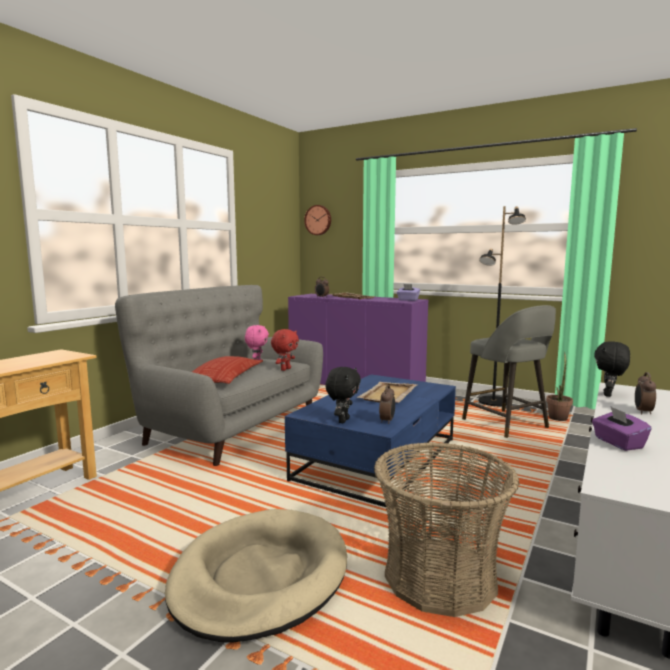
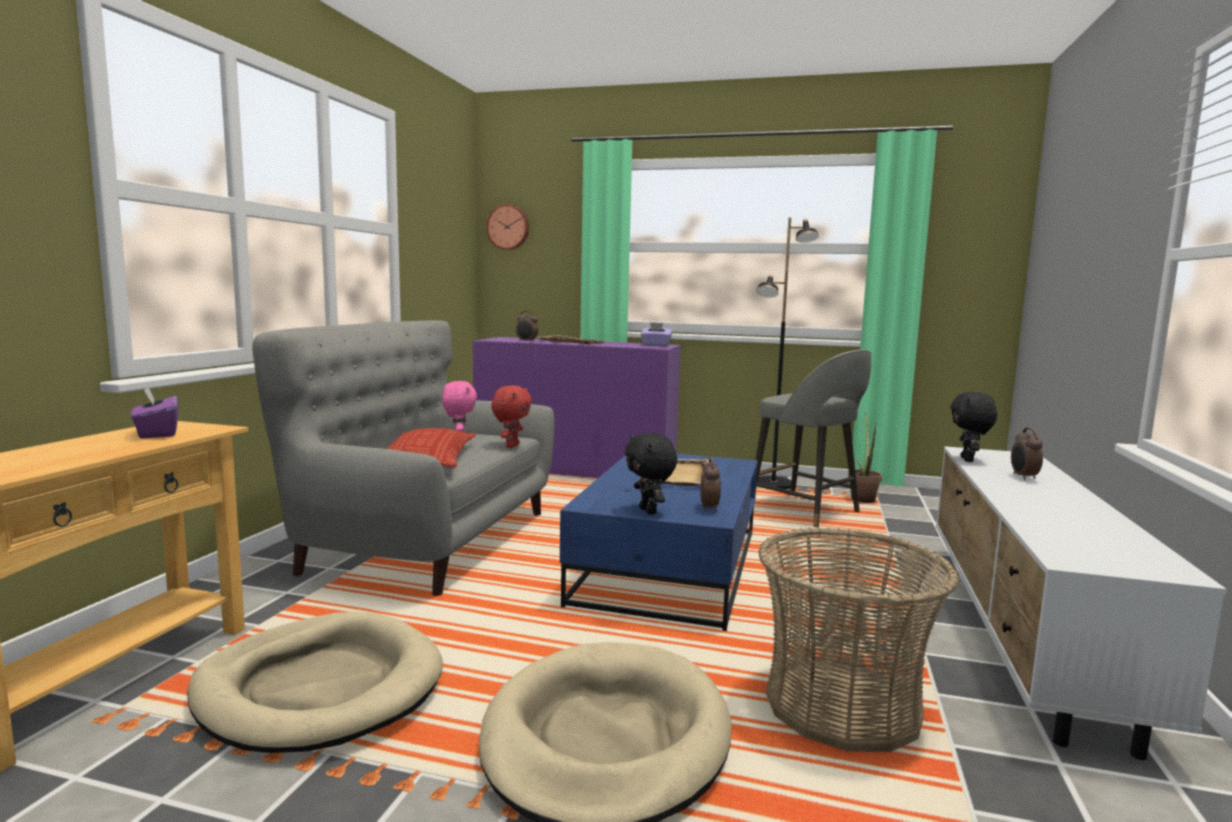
camera: 15 degrees left, 0 degrees up
black plush toy [325,367,361,423] -> black plush toy turned 150 degrees clockwise [625,433,677,514]
purple tissue box [592,407,652,451] -> purple tissue box moved to [131,387,178,439]
none -> beige dog bed [187,612,443,753]

